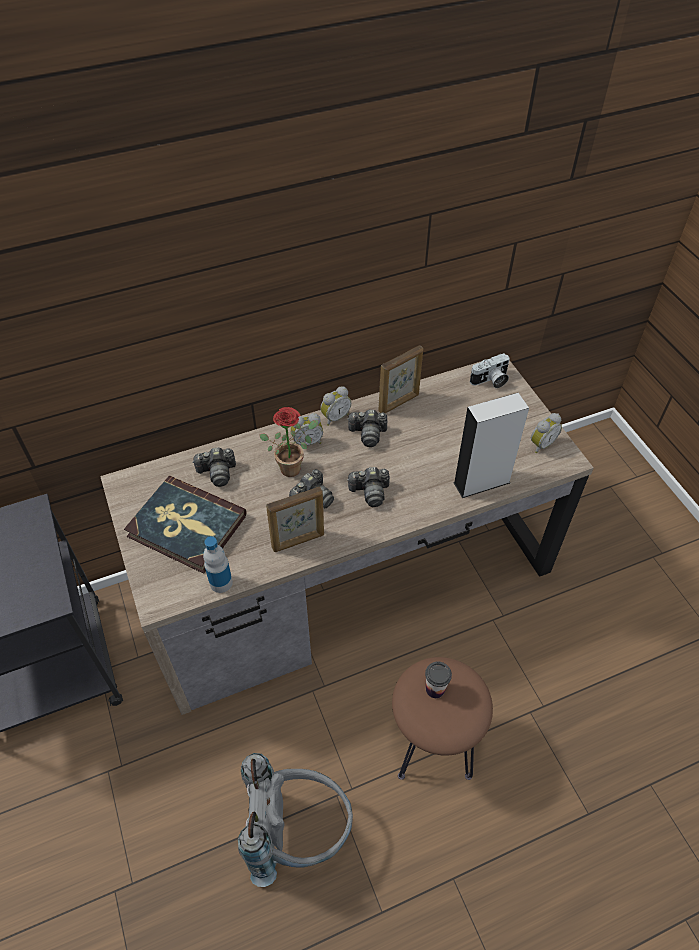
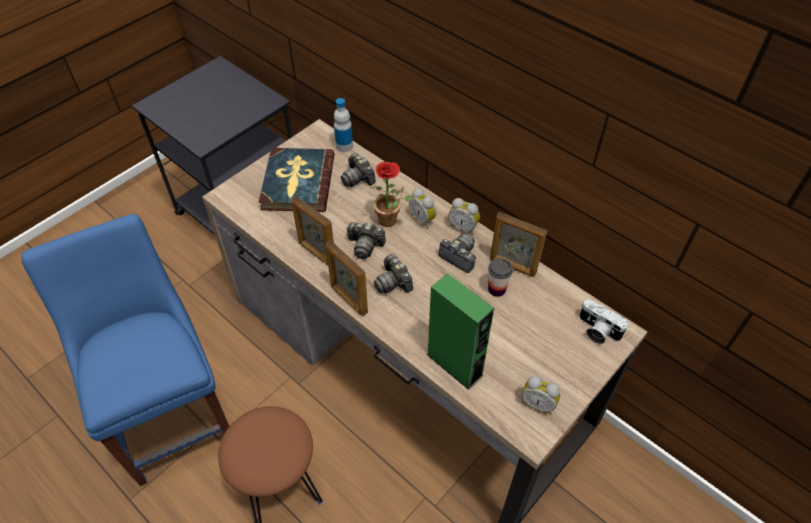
camera: 65 degrees right, 0 degrees up
bottle [203,536,233,593] -> bottle moved to [334,98,353,152]
grey backpack [238,753,353,887] -> blue chair [21,214,229,486]
camera [347,410,387,447] -> camera turned 150 degrees clockwise [439,234,476,273]
cup [425,662,452,698] -> cup moved to [488,258,513,297]
grey speaker [453,393,529,498] -> green speaker [427,273,494,390]
none -> picture frame [326,241,368,316]

